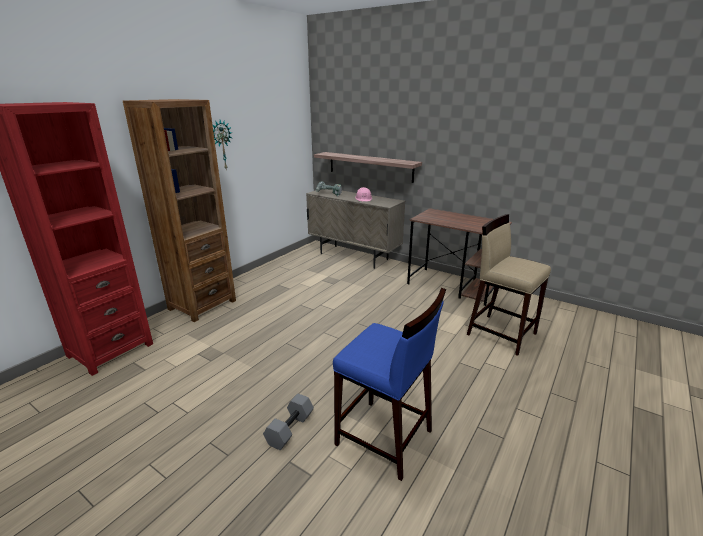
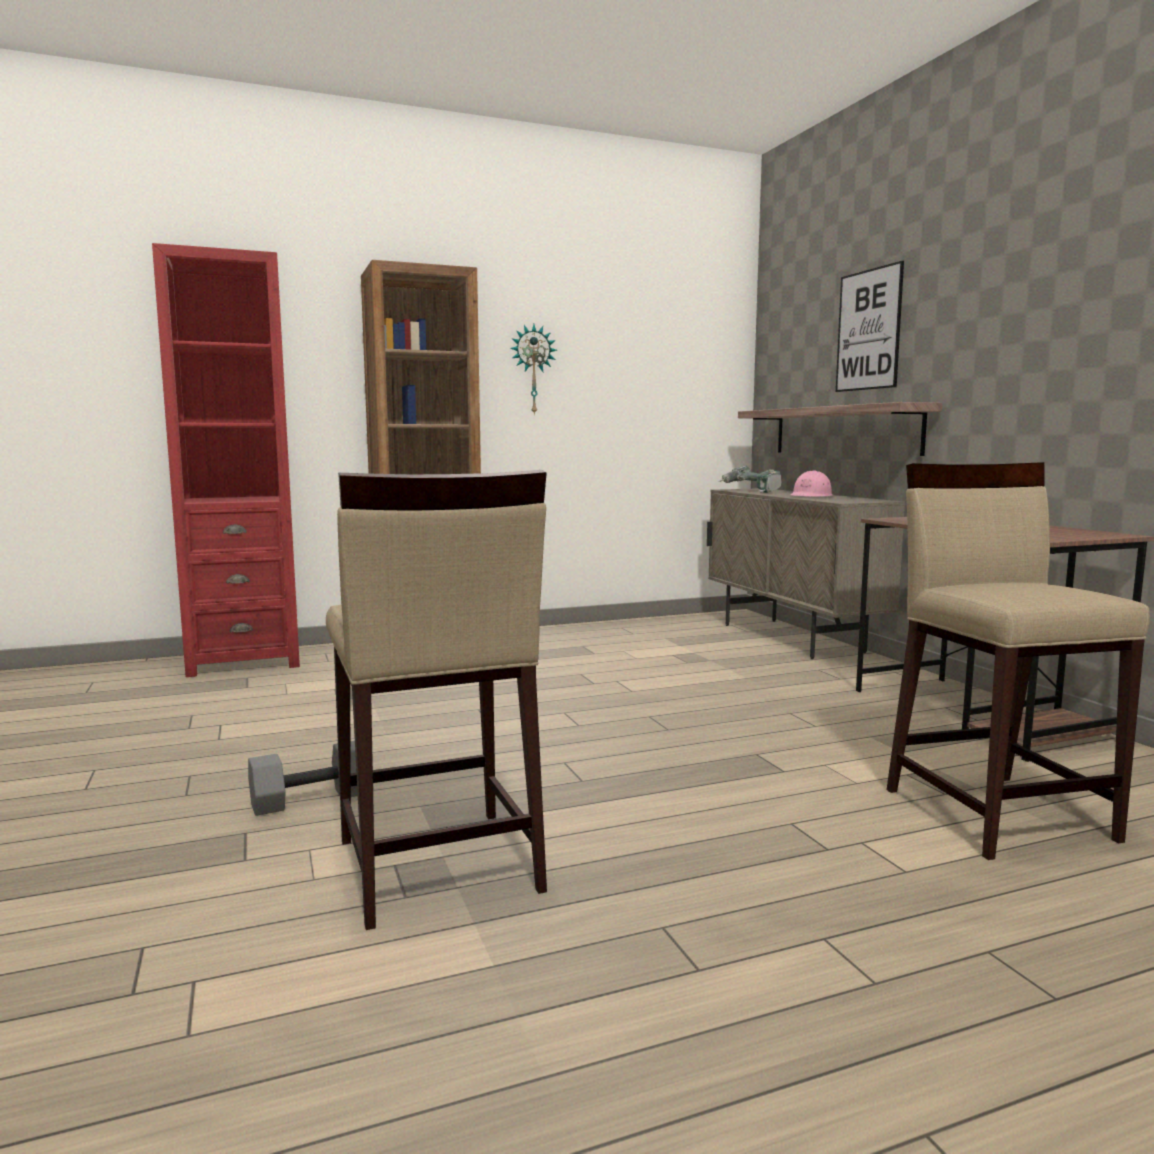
camera: 35 degrees right, 15 degrees down
blue stool [333,287,446,481] -> beige stool [326,470,547,930]
none -> picture [836,261,904,392]

